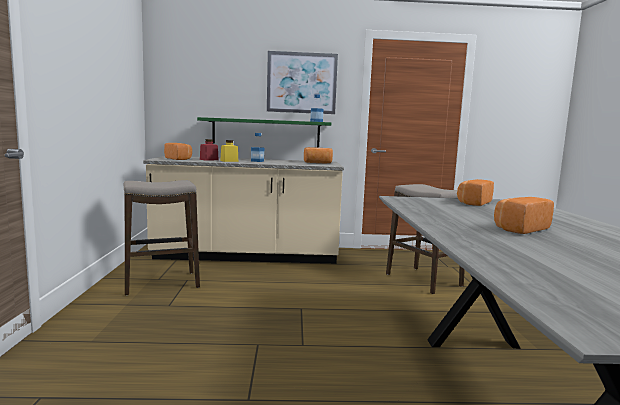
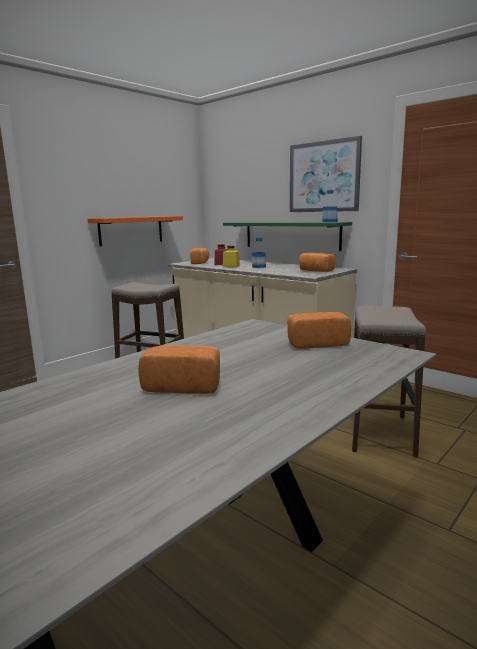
camera: 45 degrees right, 5 degrees up
none -> orange shelf [88,216,183,246]

